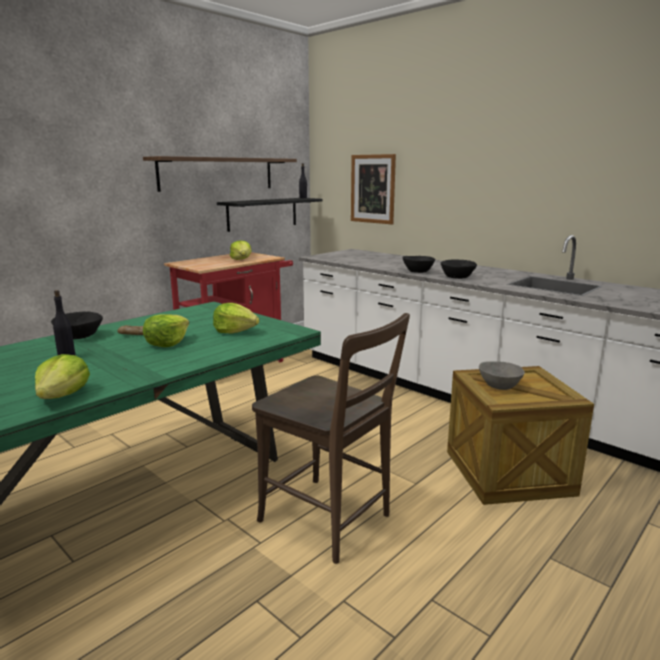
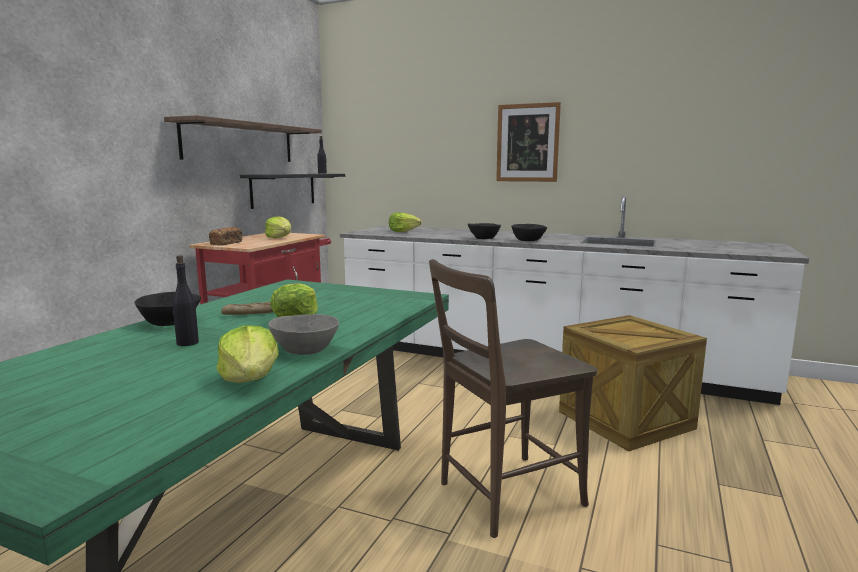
camera: 20 degrees left, 5 degrees down
lettuce [213,303,259,334] -> lettuce moved to [389,212,422,232]
brown chair [252,313,410,564] -> brown chair turned 135 degrees clockwise [429,259,597,538]
picture [351,154,396,224] -> picture moved to [496,102,561,182]
grey bowl [479,361,525,390] -> grey bowl moved to [268,314,339,355]
none -> bread [209,227,243,246]

